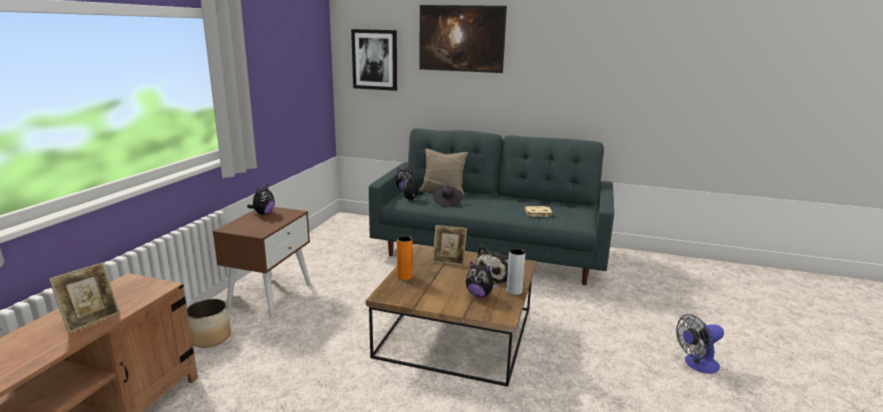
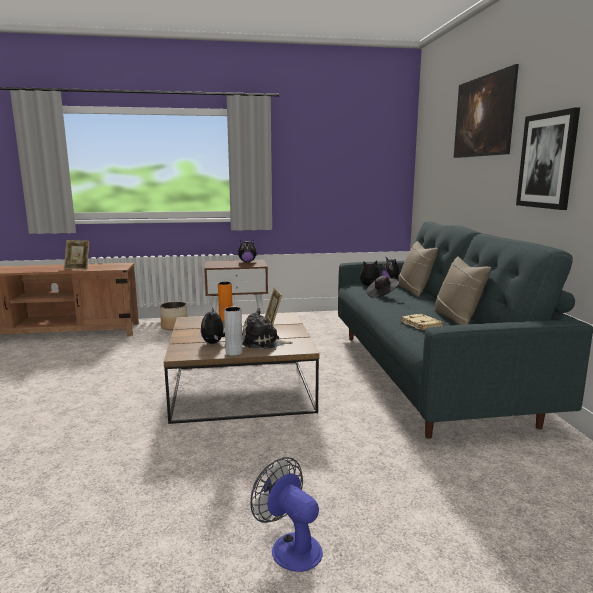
camera: 65 degrees right, 5 degrees down
picture [351,29,397,91] -> picture moved to [516,107,580,210]
none -> beige pillow [435,256,491,325]

